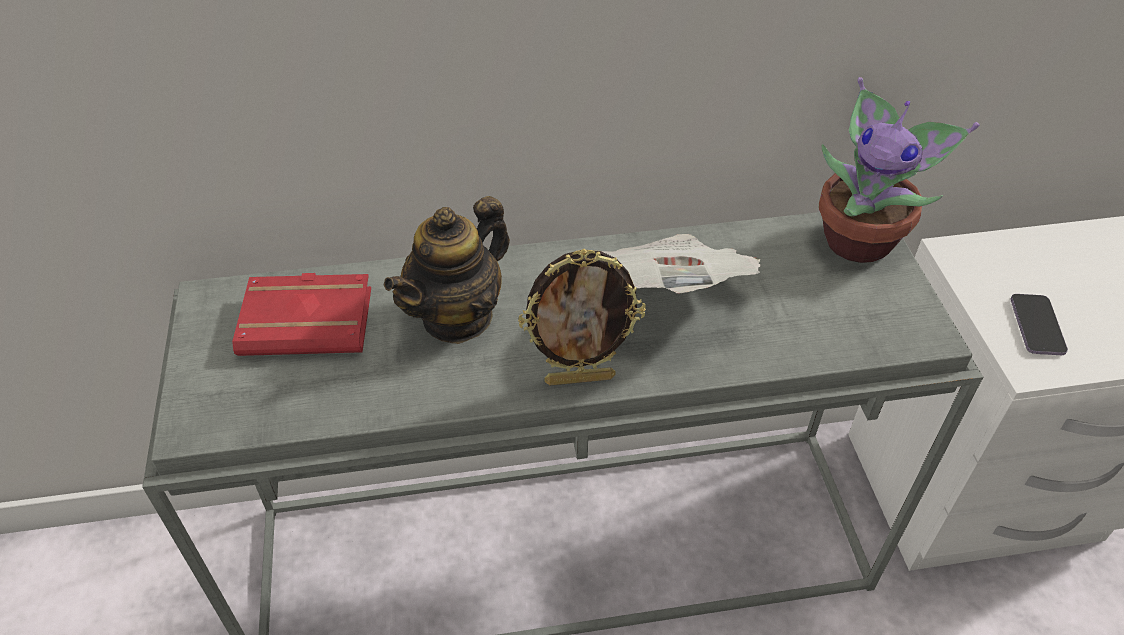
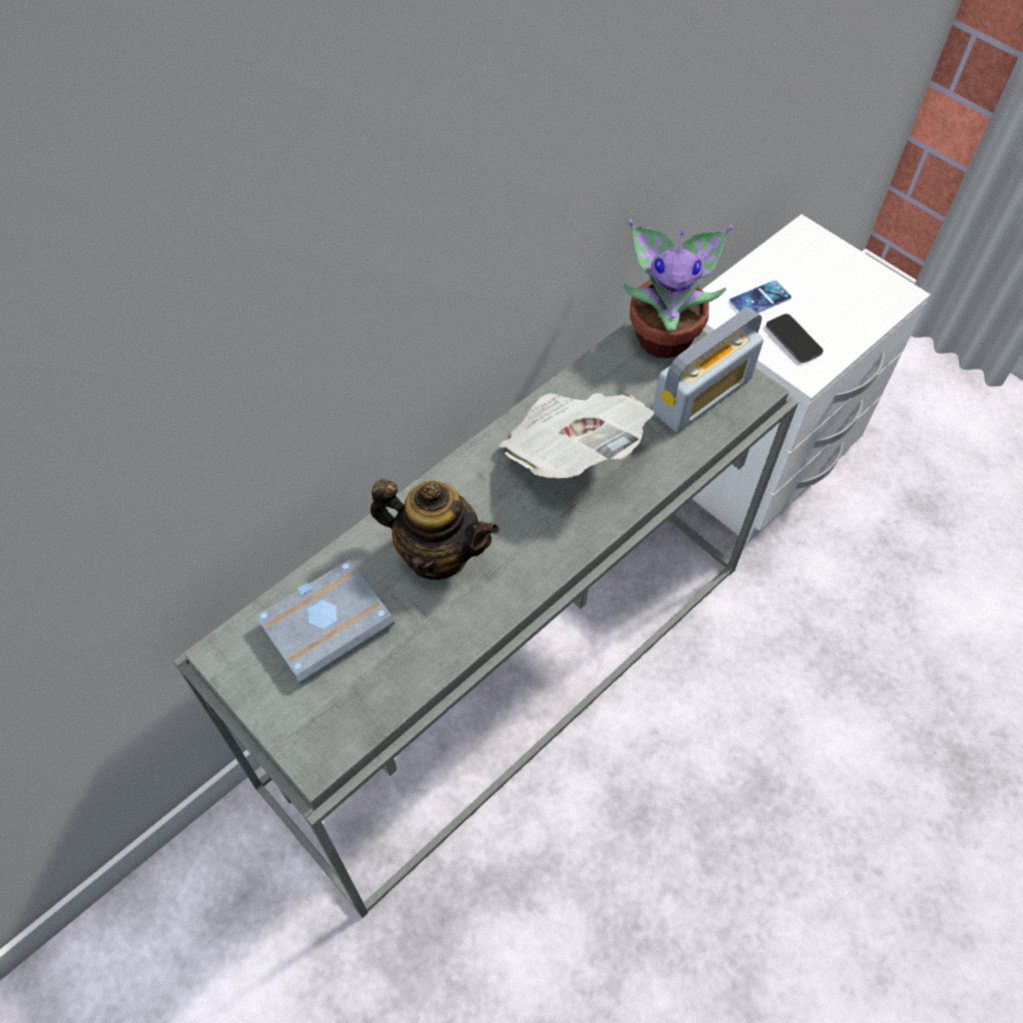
camera: 35 degrees left, 10 degrees up
red book [232,273,371,356] -> grey book [255,560,395,684]
teapot [384,196,510,344] -> teapot turned 75 degrees counterclockwise [370,479,499,580]
picture frame [518,248,646,385] -> none
none -> radio [652,307,764,432]
none -> phone [730,280,791,313]

